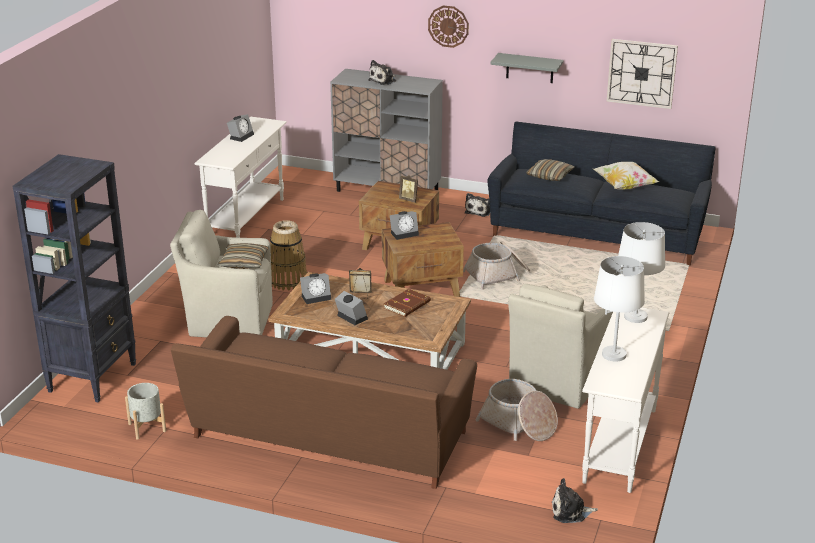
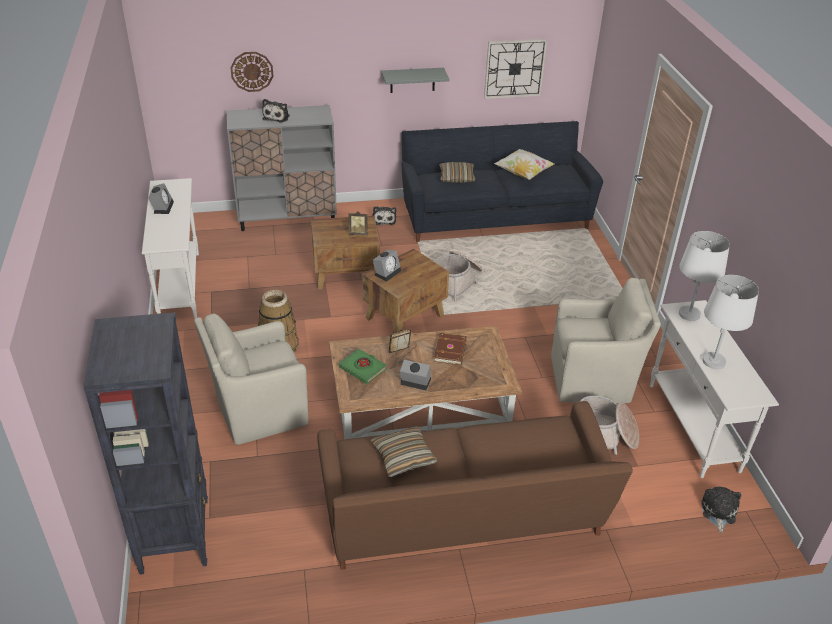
camera: 30 degrees left, 10 degrees up
grey planter [125,383,166,440] -> none
pillow [218,243,268,269] -> pillow moved to [371,426,438,477]
alarm clock [300,273,331,304] -> green book [339,349,387,384]
wall clock [428,5,469,48] -> wall clock moved to [230,52,274,92]
beige armchair [508,284,613,409] -> beige armchair turned 90 degrees counterclockwise [551,278,661,403]
plush toy [552,478,598,523] -> plush toy turned 135 degrees clockwise [701,486,741,533]

